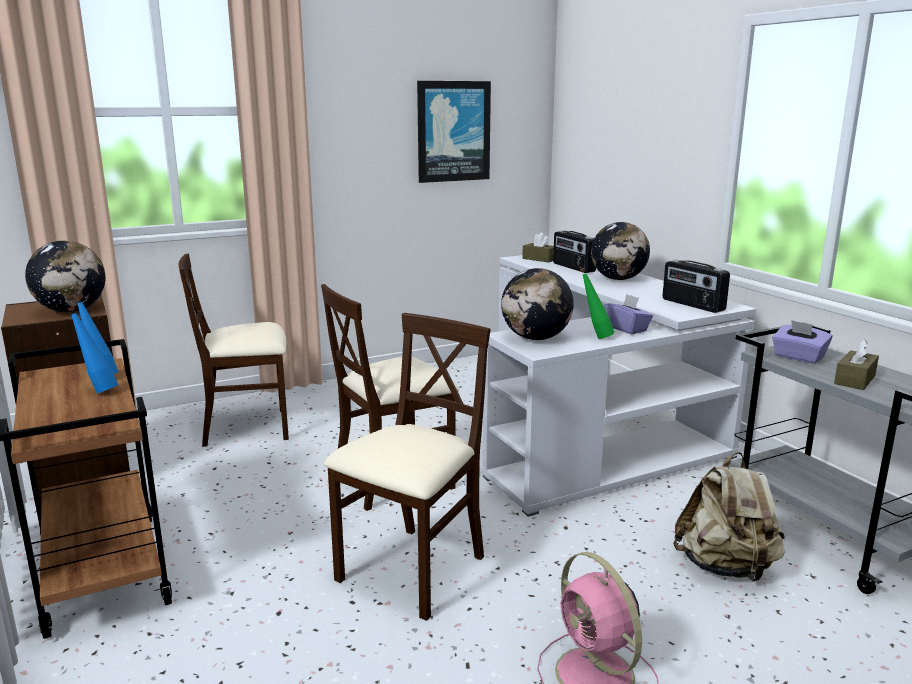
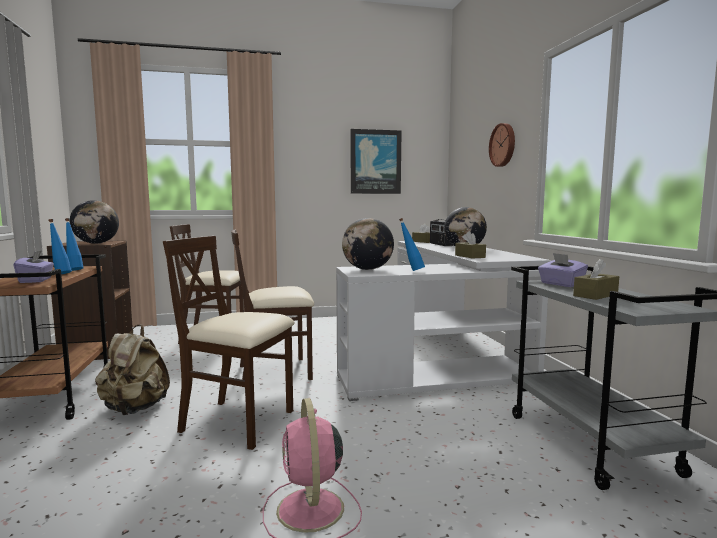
camera: 15 degrees right, 10 degrees down
beige chair [324,313,491,621] -> beige chair turned 120 degrees counterclockwise [163,236,295,450]
green bottle [580,268,614,339] -> blue bottle [399,218,425,271]
purple tissue box [604,294,653,334] -> purple tissue box moved to [13,250,54,283]
radio [663,260,730,313] -> none
beige backpack [673,452,785,582] -> beige backpack moved to [95,324,170,415]
none -> brown tissue box [455,231,486,259]
none -> wall clock [489,123,515,167]

